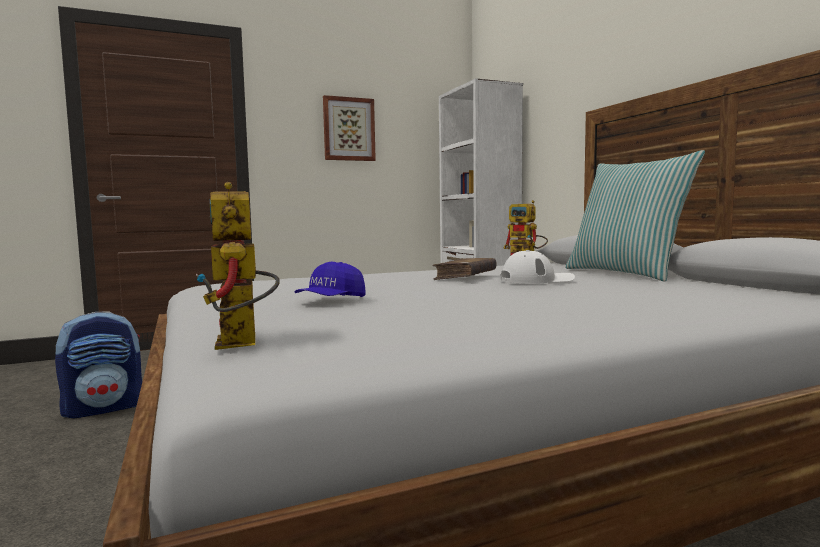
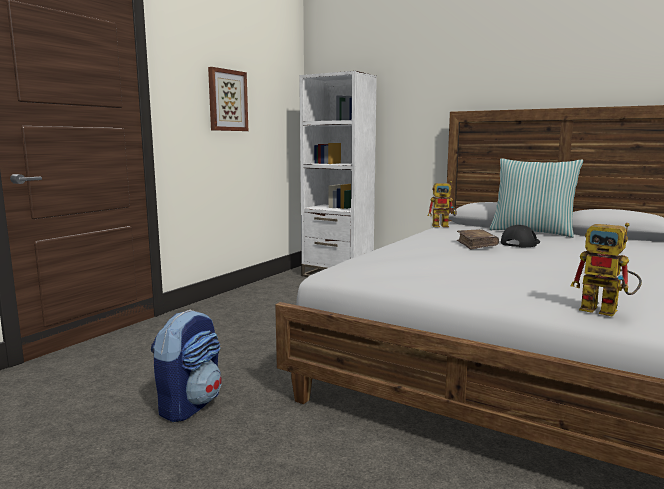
camera: 35 degrees left, 5 degrees up
blue cap [295,262,366,297] -> none
white cap [501,250,575,284] -> black cap [501,225,540,247]

